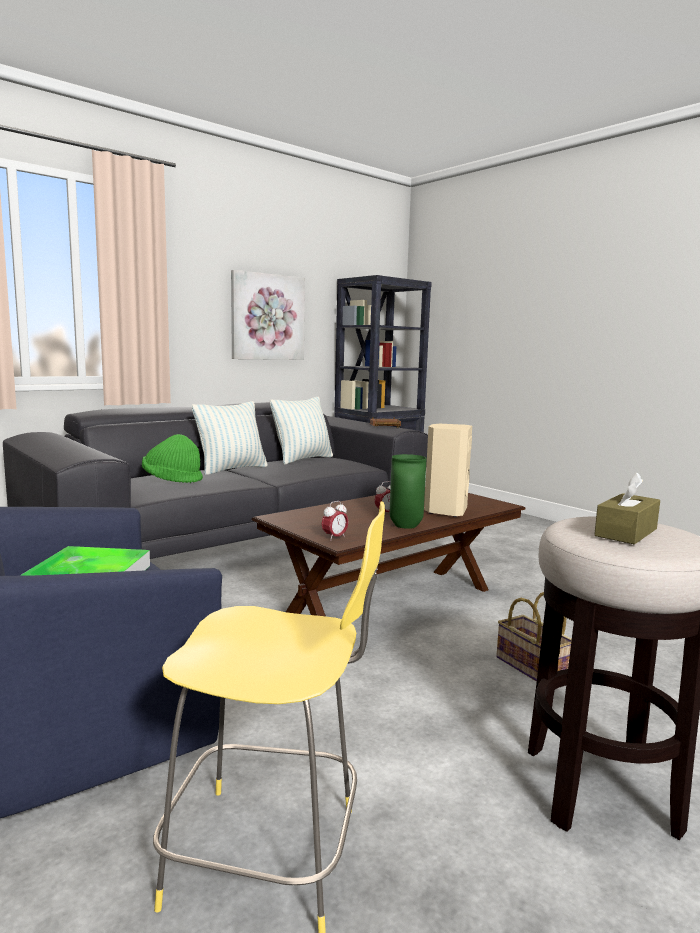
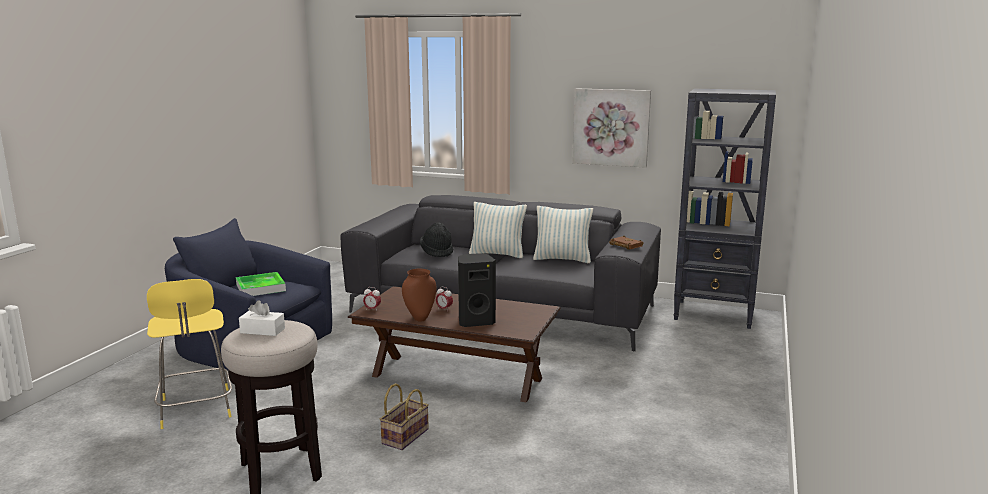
camera: 60 degrees right, 5 degrees up
green hat [142,434,203,483] -> black hat [420,223,453,257]
green vase [390,454,426,529] -> brown vase [402,269,437,322]
beige speaker [424,424,472,517] -> black speaker [458,253,496,327]
brown tissue box [594,472,660,545] -> white tissue box [239,300,285,336]

